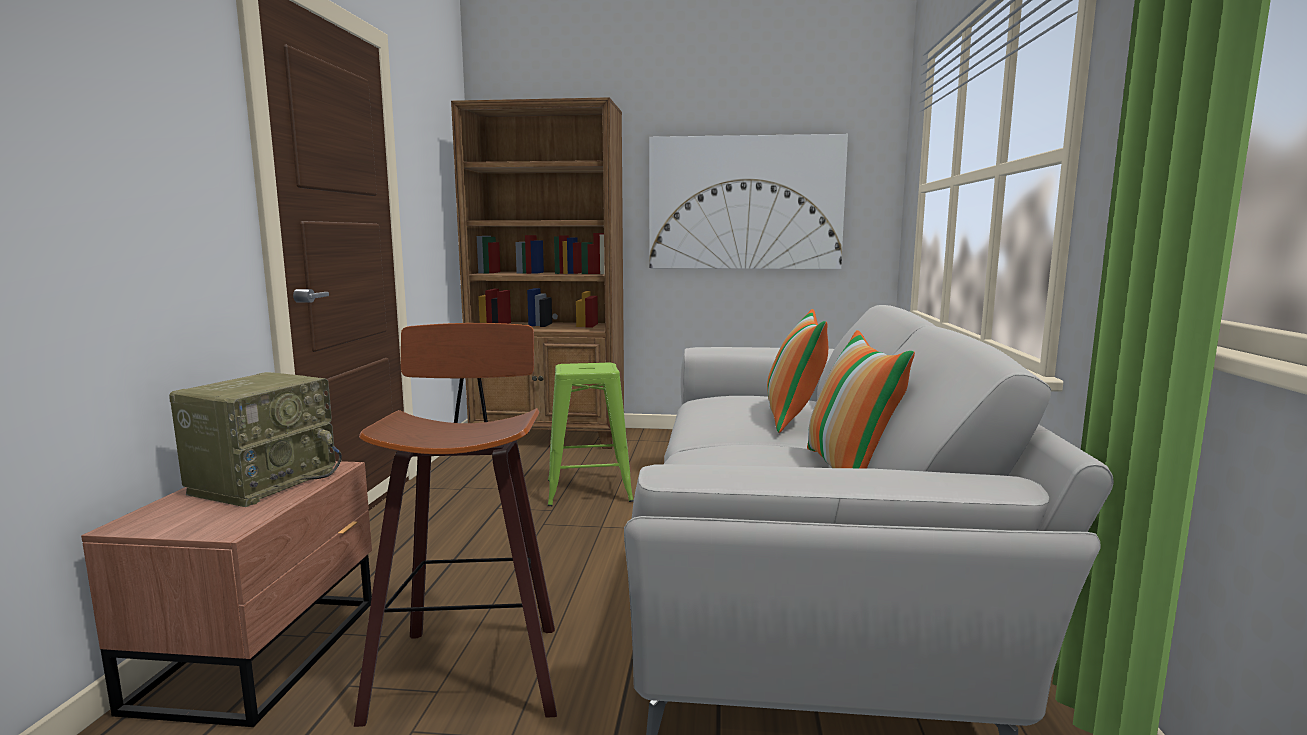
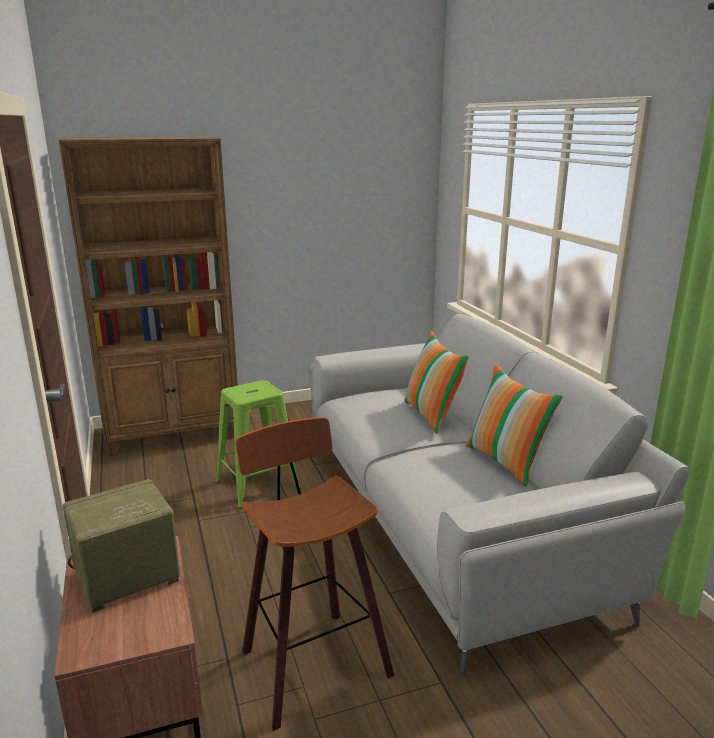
camera: 25 degrees left, 10 degrees up
radio [169,372,342,507] -> radio turned 120 degrees counterclockwise [62,479,180,613]
picture [649,134,848,269] -> none

